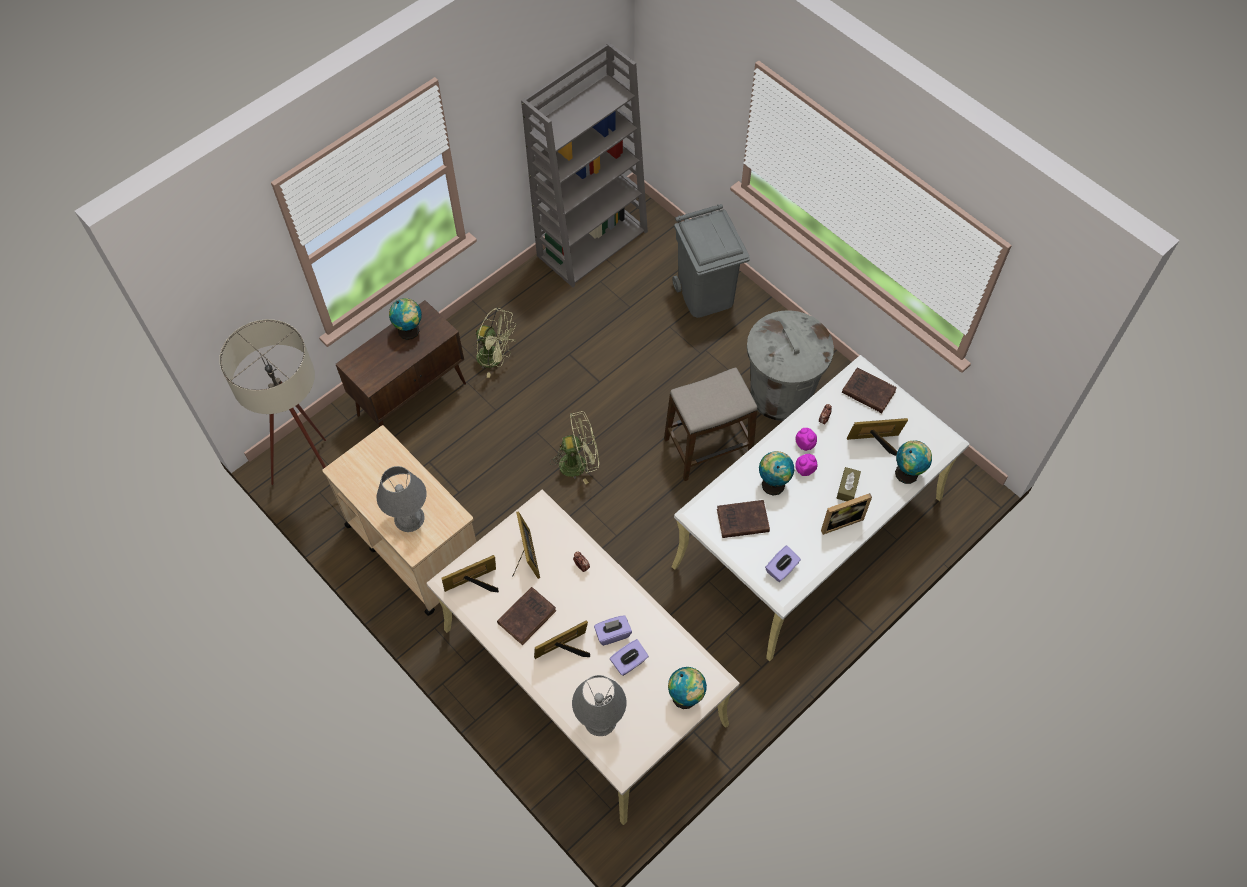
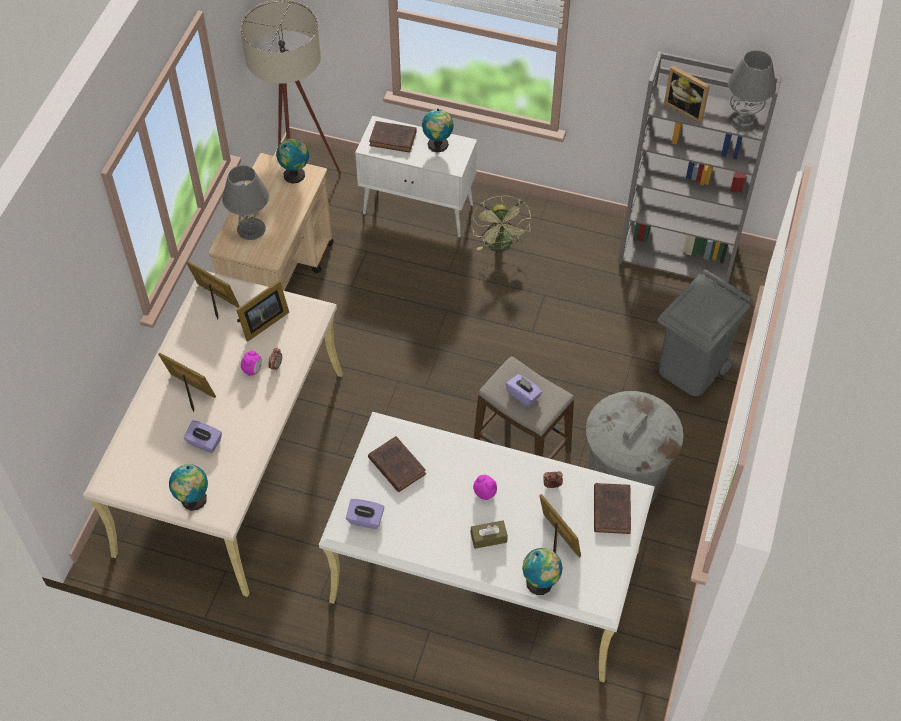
camera: 60 degrees right, 5 degrees down
brown cabinet [336,300,466,427] -> white cabinet [355,116,477,237]
brown book [497,587,557,645] -> brown book moved to [369,121,417,153]
green fan [550,411,599,484] -> none
grey table lamp [572,675,627,736] -> grey table lamp moved to [728,50,776,131]
purple tissue box [594,615,632,646] -> purple tissue box moved to [506,374,542,407]
globe [759,451,794,495] -> globe moved to [276,138,309,183]
alarm clock [796,428,817,451] -> alarm clock moved to [241,350,262,376]
picture frame [821,493,872,535] -> picture frame moved to [664,66,710,123]

